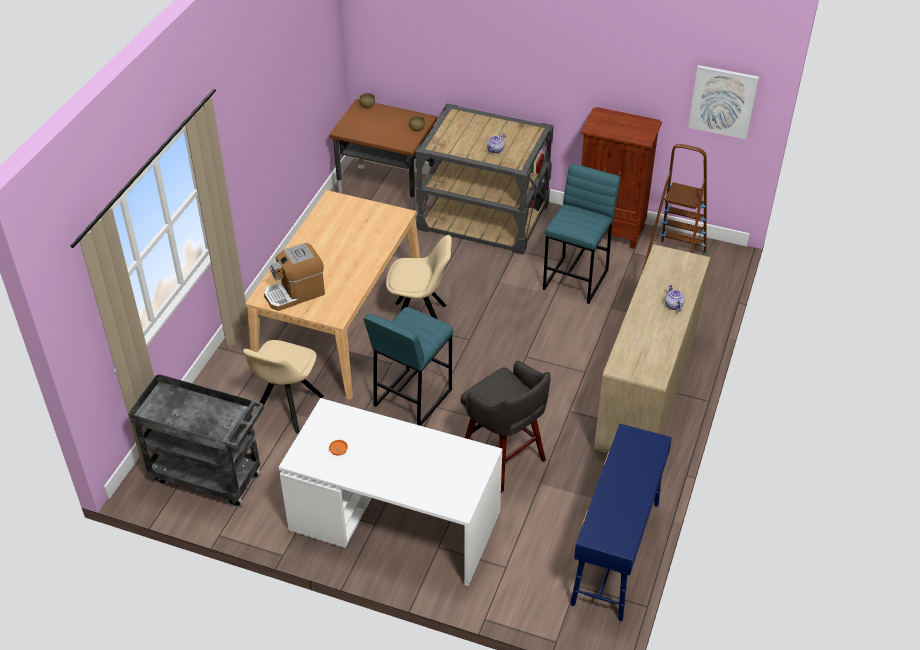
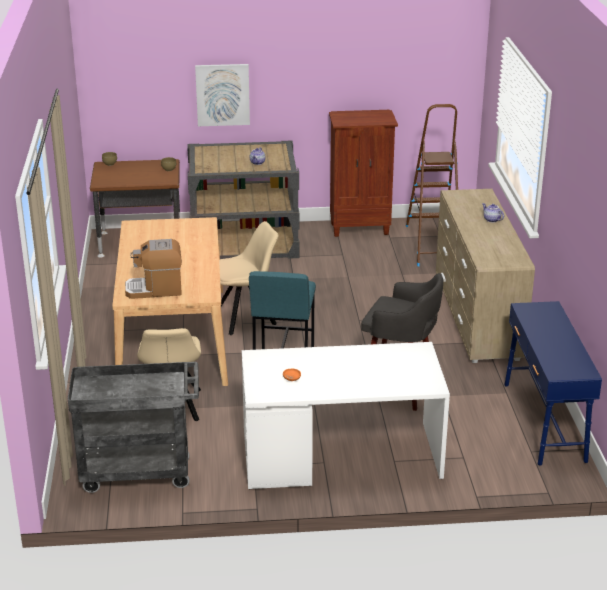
camera: 25 degrees left, 15 degrees down
coffee machine [264,243,325,311] -> coffee machine turned 45 degrees clockwise [125,239,182,299]
turquoise stool [543,164,621,304] -> none
picture [688,65,759,139] -> picture moved to [195,64,250,126]

